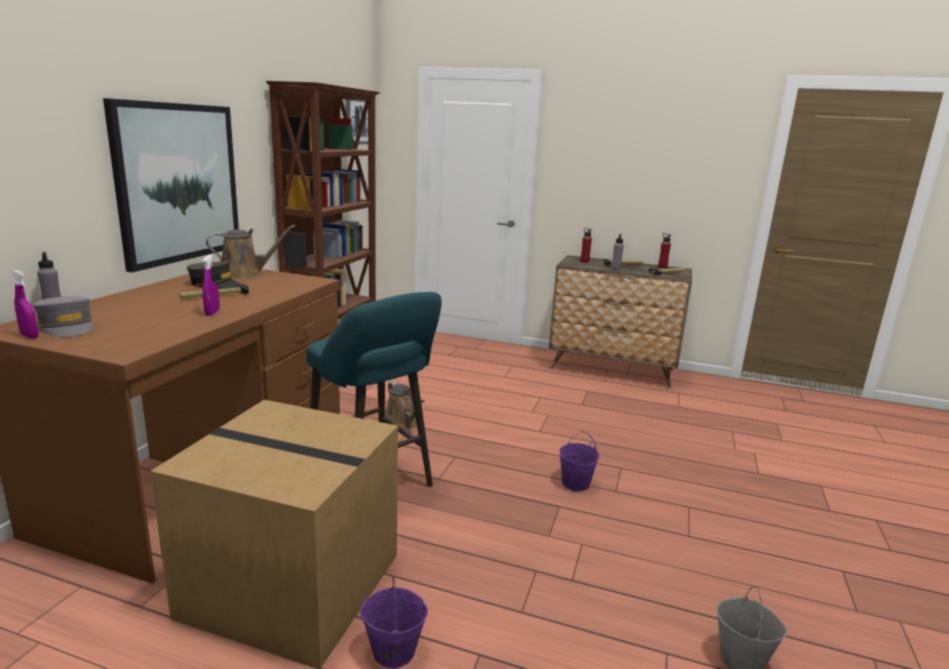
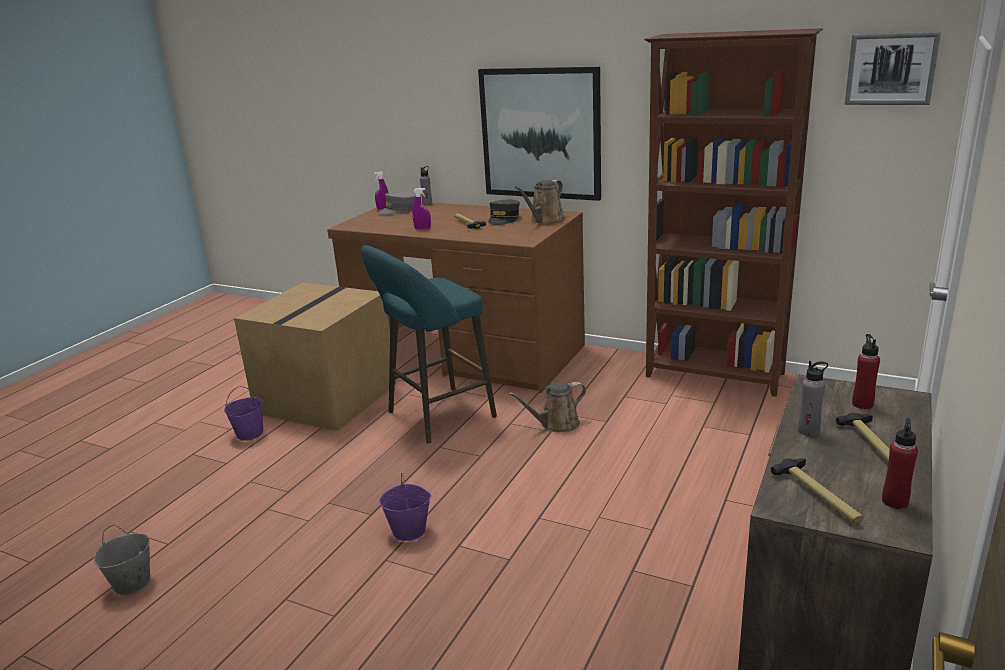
camera: 100 degrees right, 5 degrees up
brown watering can [206,225,296,278] -> brown watering can turned 45 degrees clockwise [515,180,565,225]

